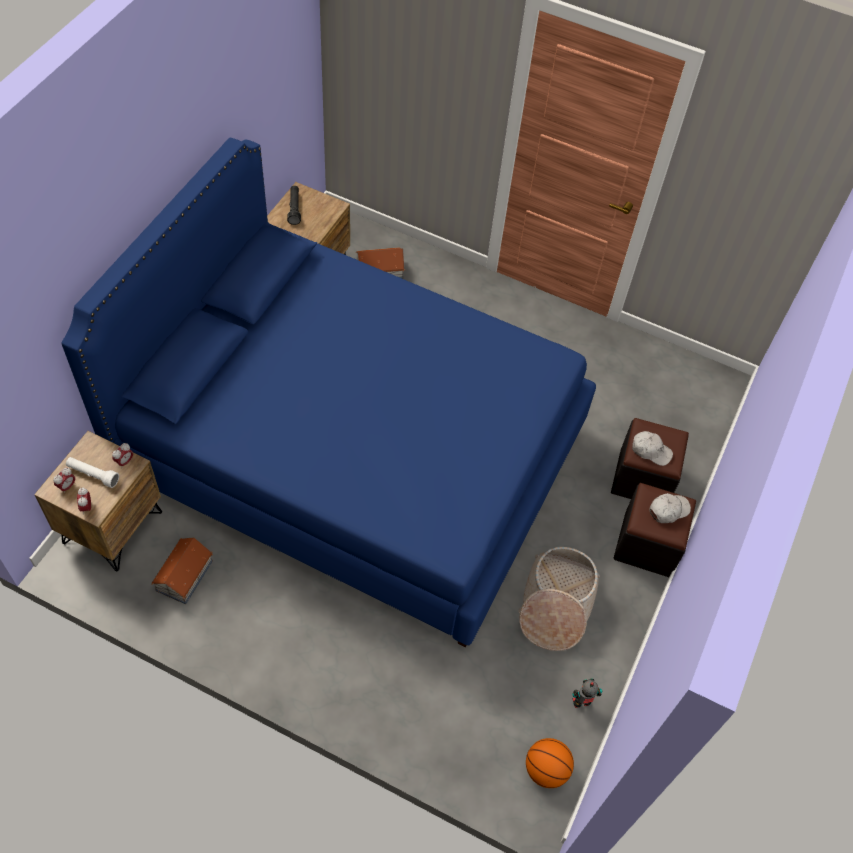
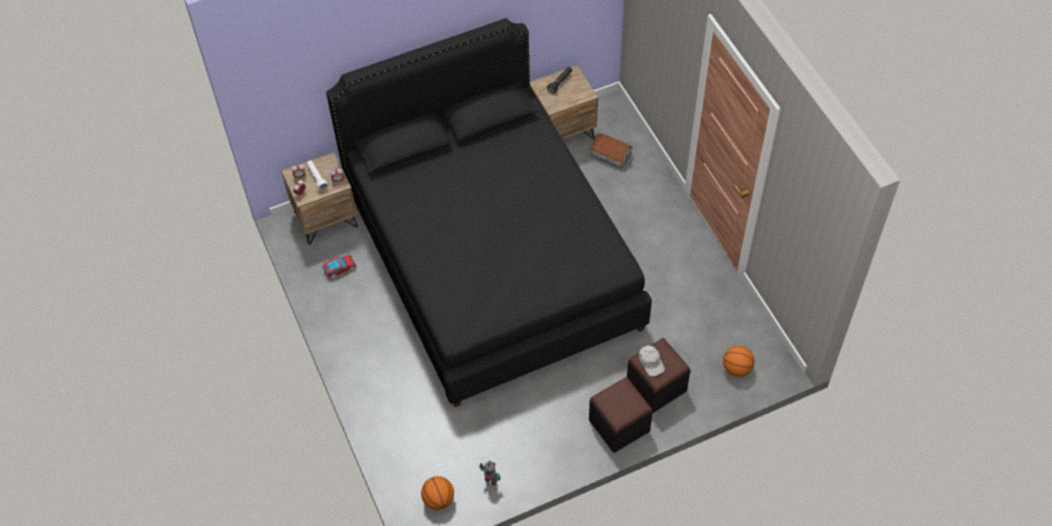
camera: 45 degrees right, 0 degrees up
blue bed [61,138,596,647] -> black bed [326,18,652,407]
toy house [151,537,213,604] -> toy car [323,255,356,278]
basket [518,547,600,651] -> none
white cap [649,493,691,523] -> none
none -> basketball [723,346,755,377]

